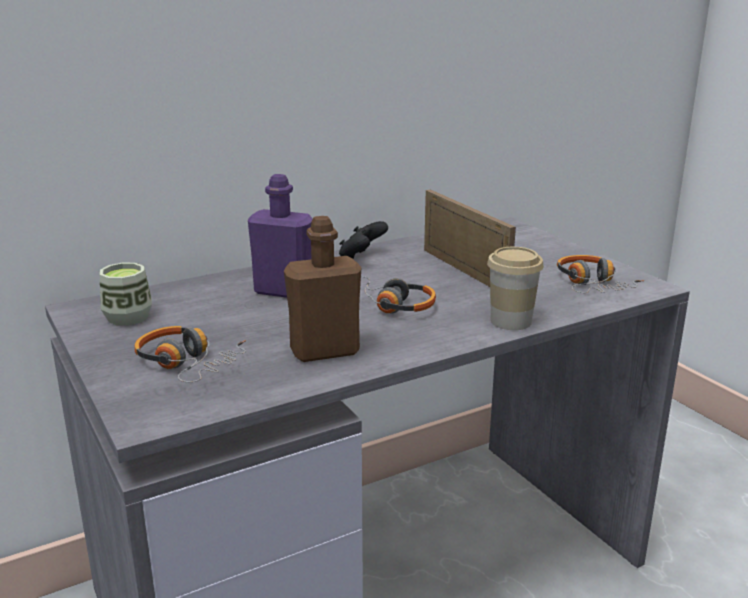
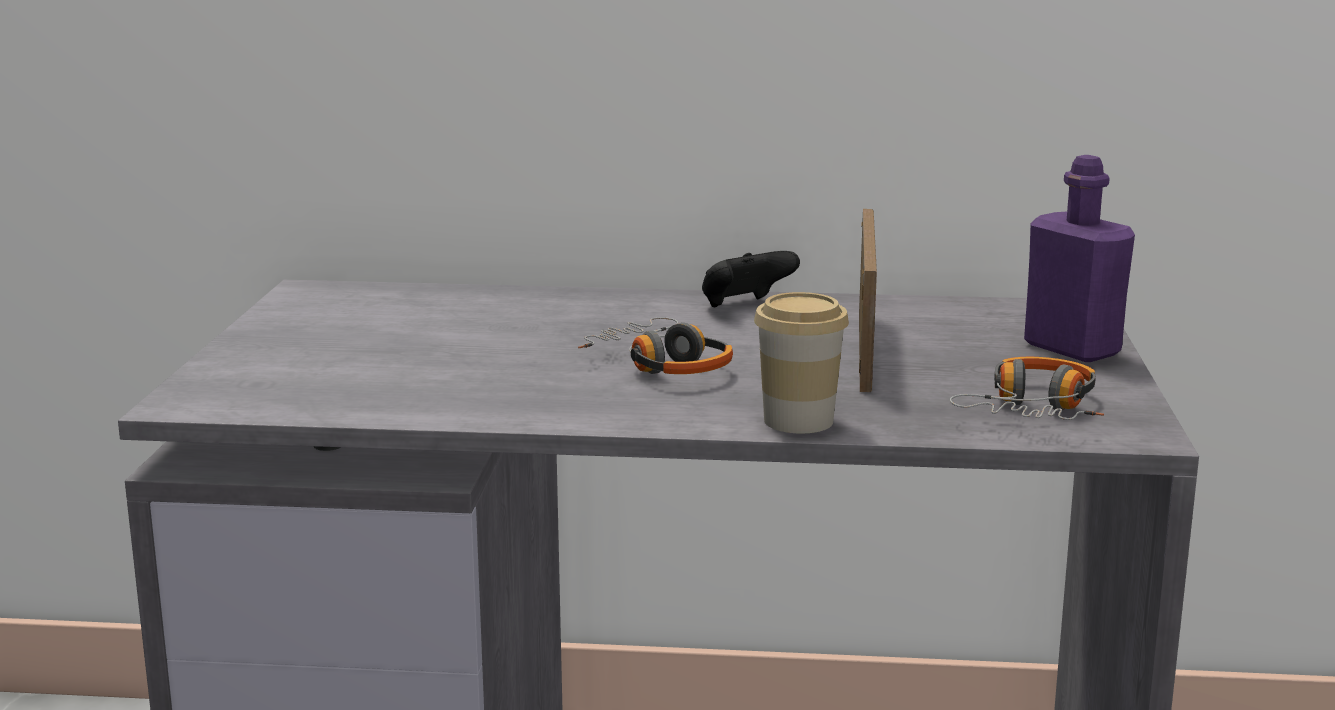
camera: 35 degrees right, 5 degrees down
cup [100,263,152,326] -> none
headphones [134,326,246,382] -> none
purple bottle [248,174,313,298] -> purple bottle moved to [1024,155,1135,362]
brown bottle [284,216,362,362] -> none

